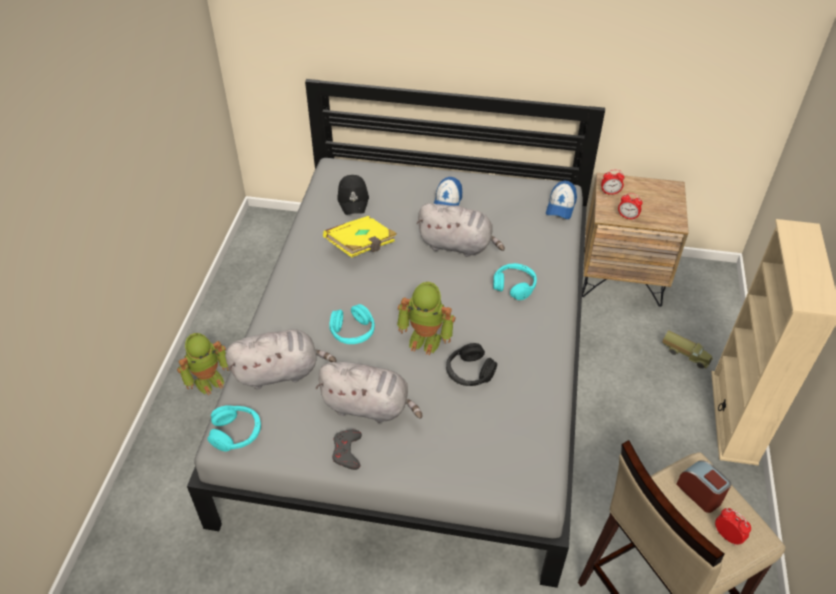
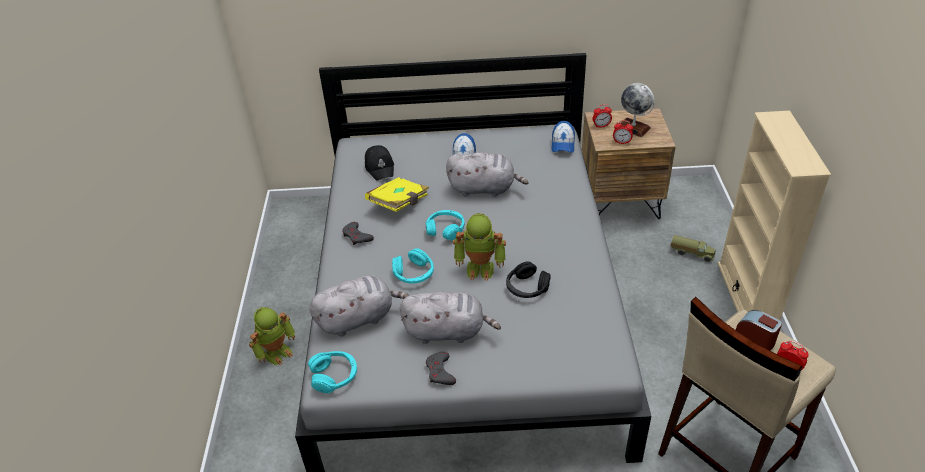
camera: 10 degrees left, 5 degrees down
turquoise headphones [493,263,537,300] -> turquoise headphones moved to [426,210,464,240]
none -> grey game controller [342,222,374,245]
none -> globe [621,83,655,137]

